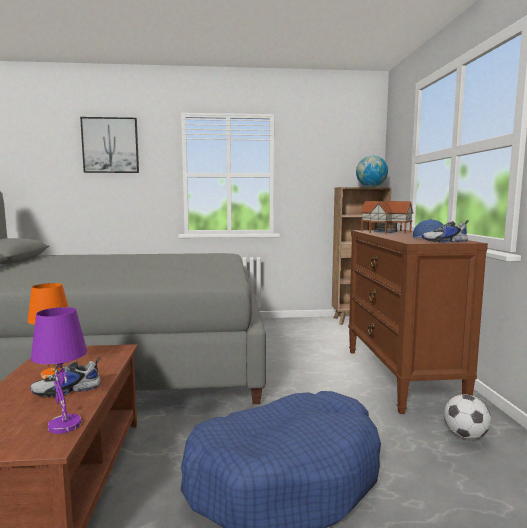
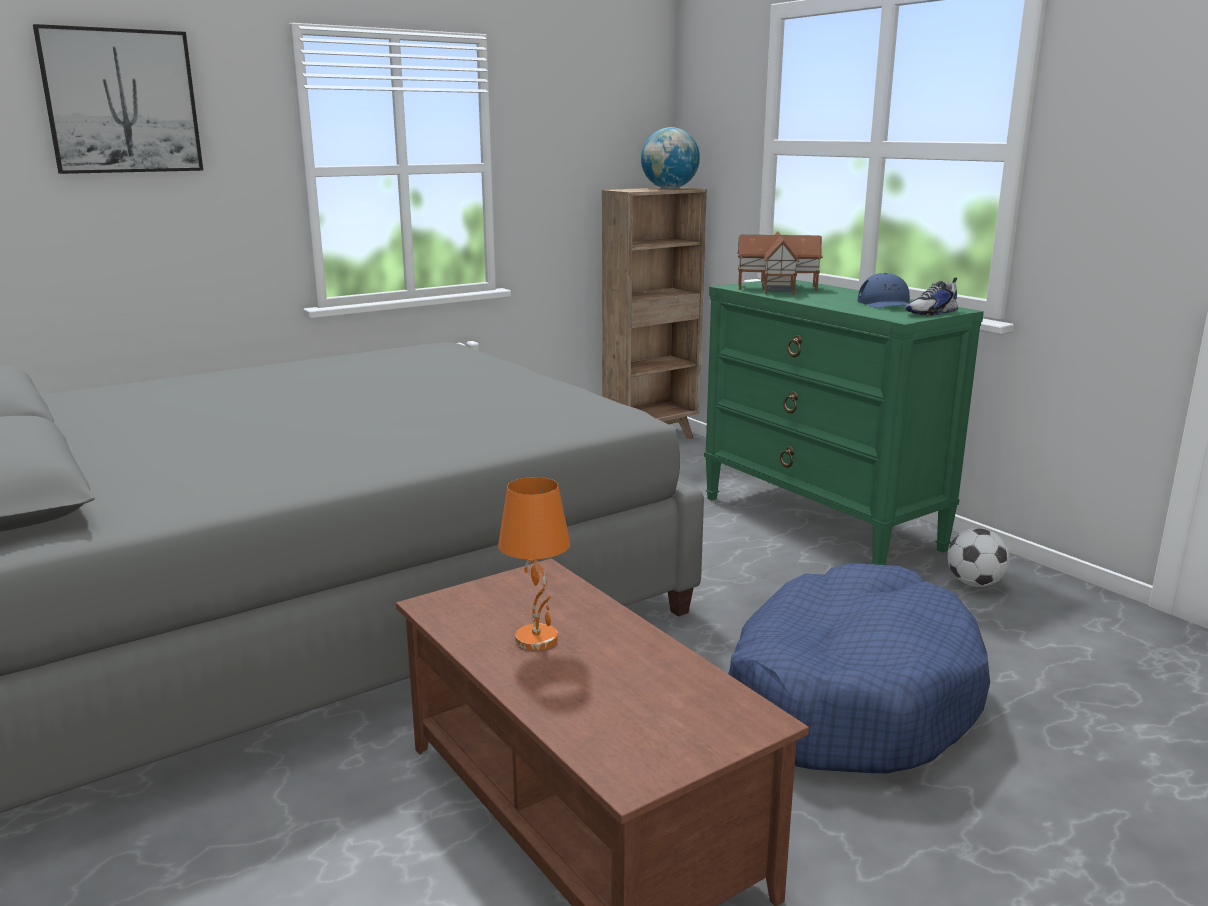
camera: 30 degrees left, 10 degrees up
shoe [30,357,101,397] -> none
purple table lamp [31,307,87,434] -> none
brown dresser [348,230,488,414] -> green dresser [704,279,984,565]

